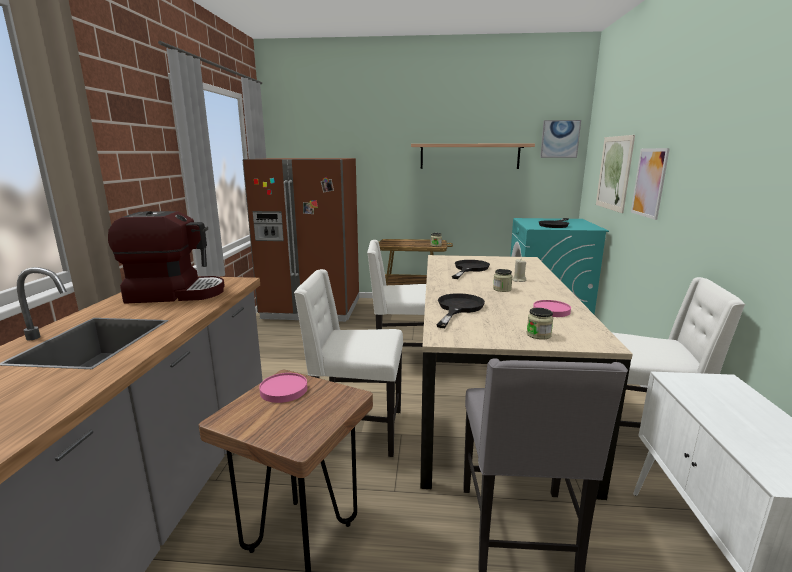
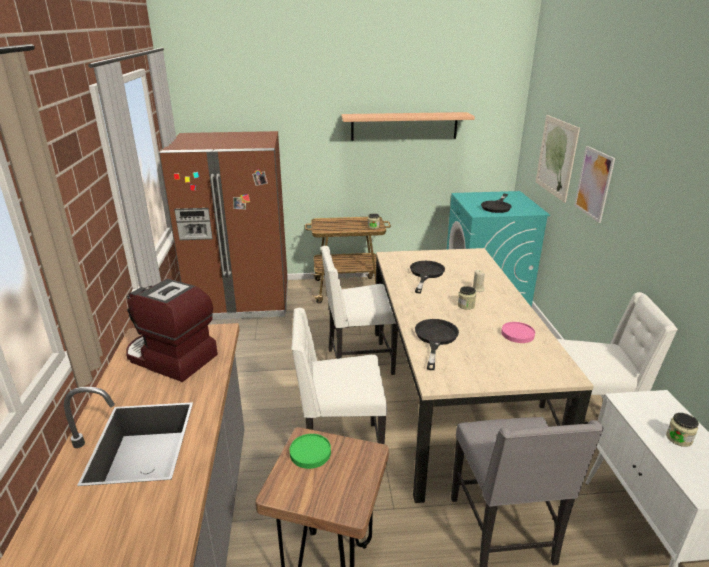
camera: 10 degrees left, 10 degrees up
coffee machine [108,211,225,304] -> coffee machine turned 135 degrees counterclockwise [126,279,218,382]
pink plate [259,373,307,403] -> green plate [290,434,331,469]
jar [527,308,553,340] -> jar moved to [666,413,699,447]
picture [540,120,581,158] -> none

